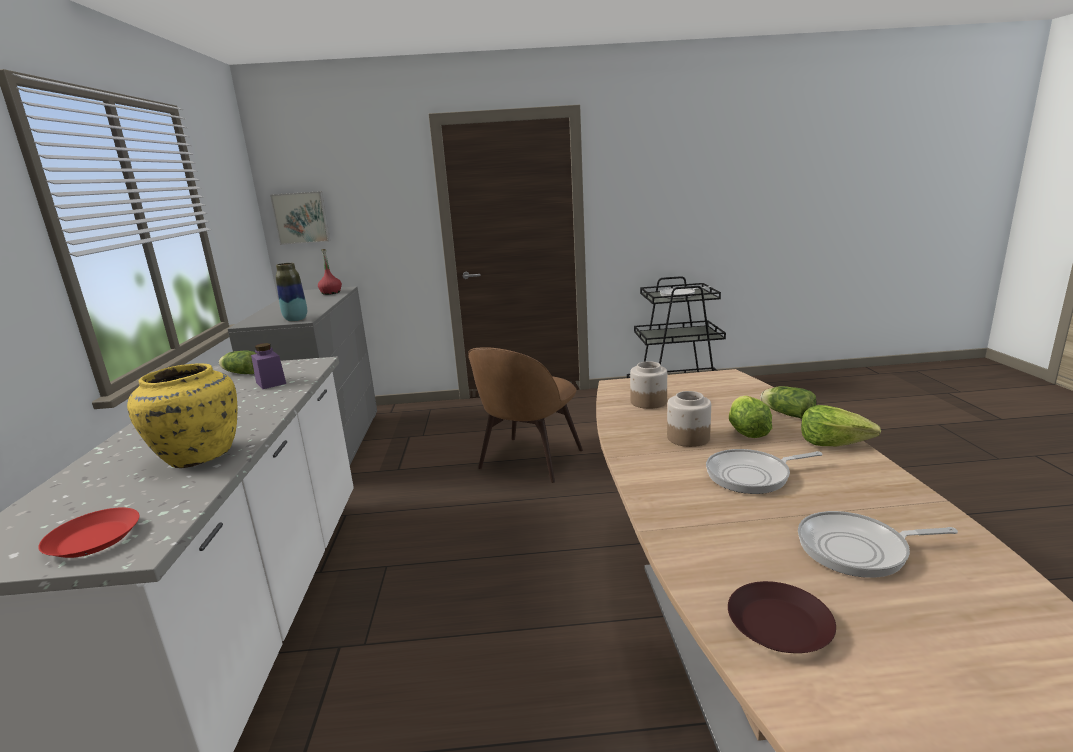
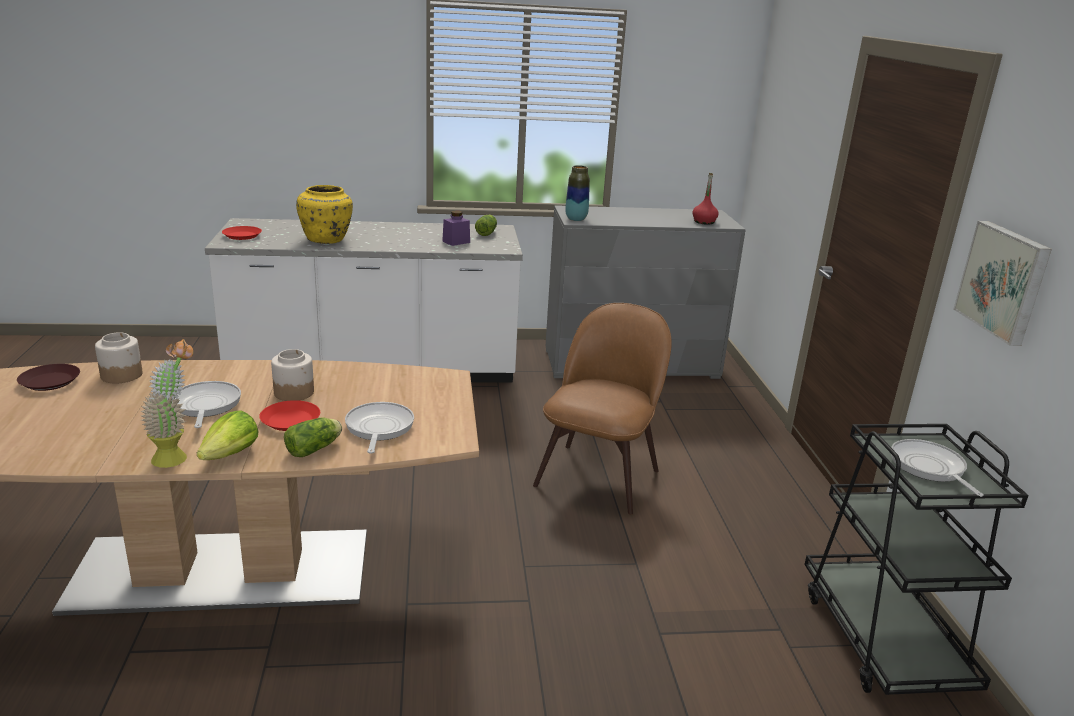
camera: 85 degrees right, 5 degrees up
picture [270,191,330,245] -> picture moved to [953,221,1052,346]
brown chair [468,347,583,483] -> brown chair turned 90 degrees clockwise [533,303,672,515]
jar [630,361,667,409] -> jar moved to [95,332,142,383]
lettuce [729,395,772,438] -> red plate [259,400,320,431]
frying pan [798,511,958,578] -> frying pan moved to [345,402,414,454]
none -> potted plant [140,339,193,468]

